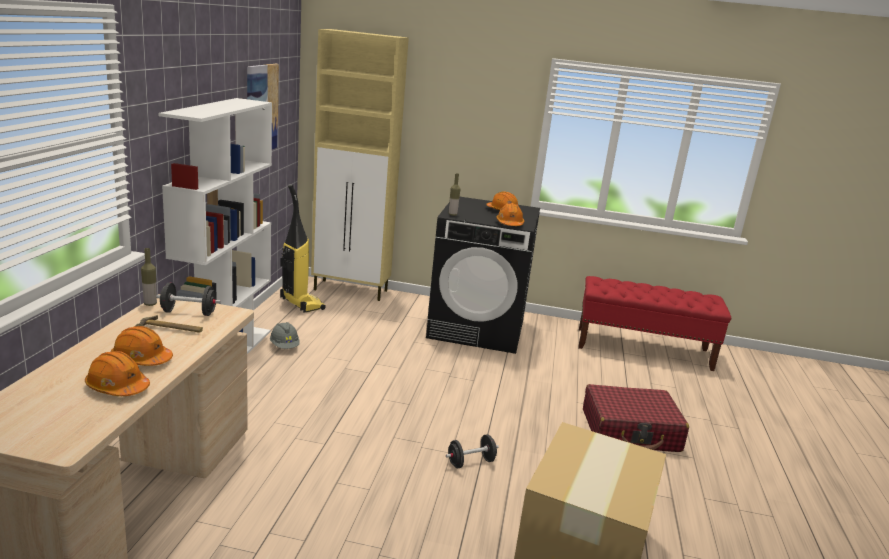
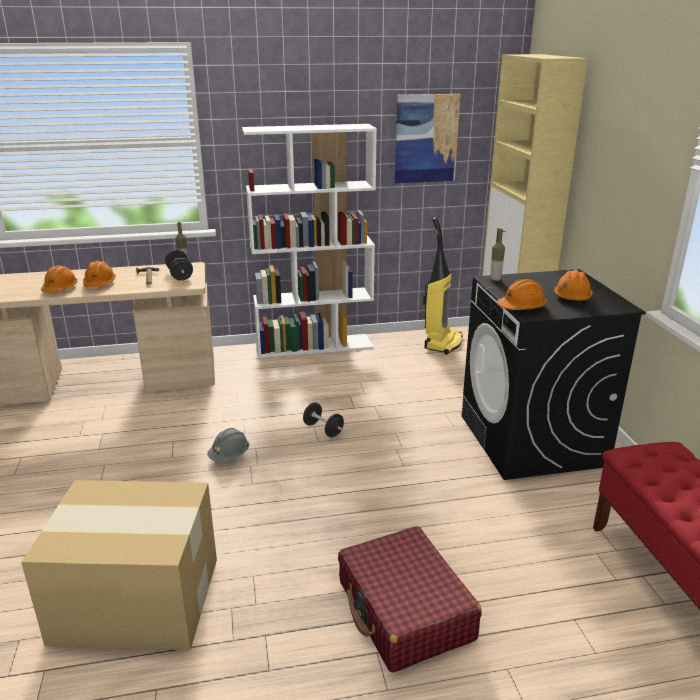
camera: 70 degrees right, 5 degrees up
grey hard hat [270,322,300,349] -> grey hard hat moved to [207,428,249,462]
black dumbbell [446,434,498,468] -> black dumbbell moved to [303,402,344,437]

